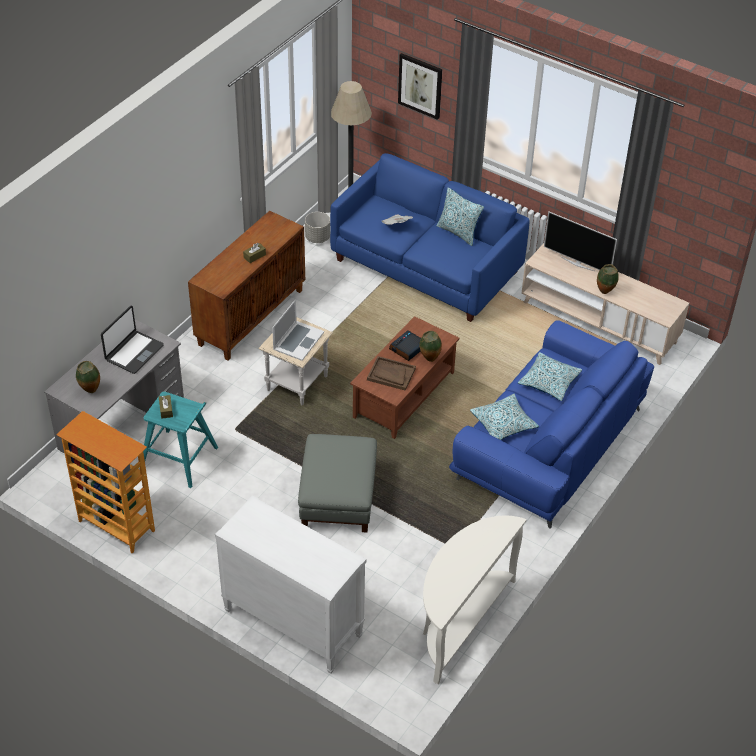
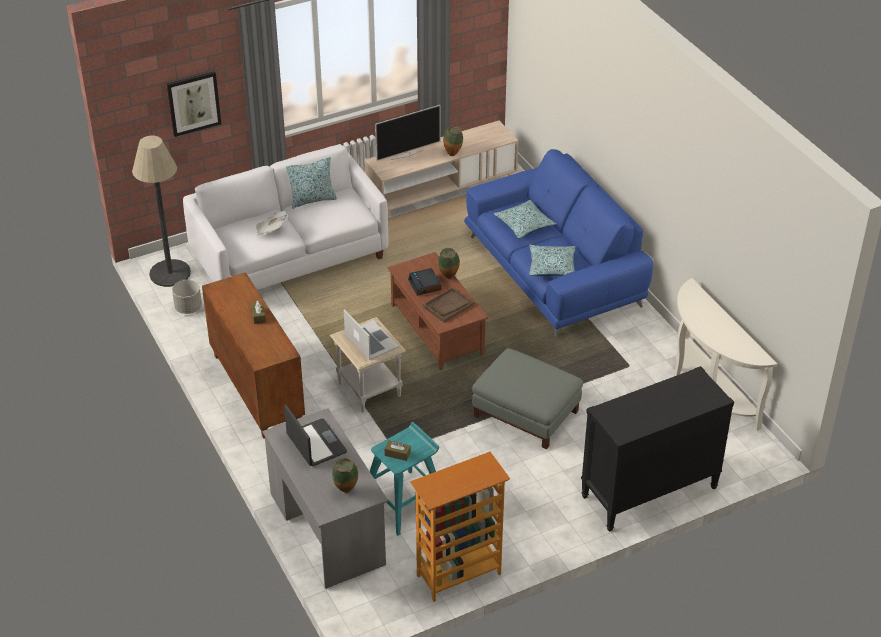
camera: 60 degrees left, 5 degrees down
white dresser [215,495,366,674] -> black dresser [581,366,734,532]
blue sofa [330,153,530,322] -> white sofa [183,145,389,290]

